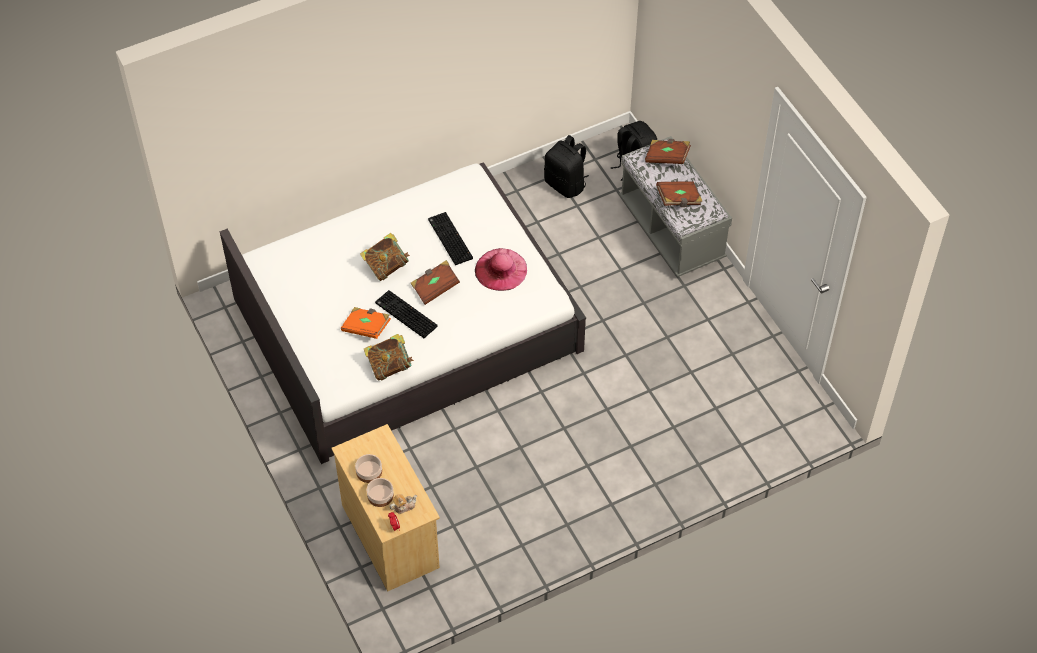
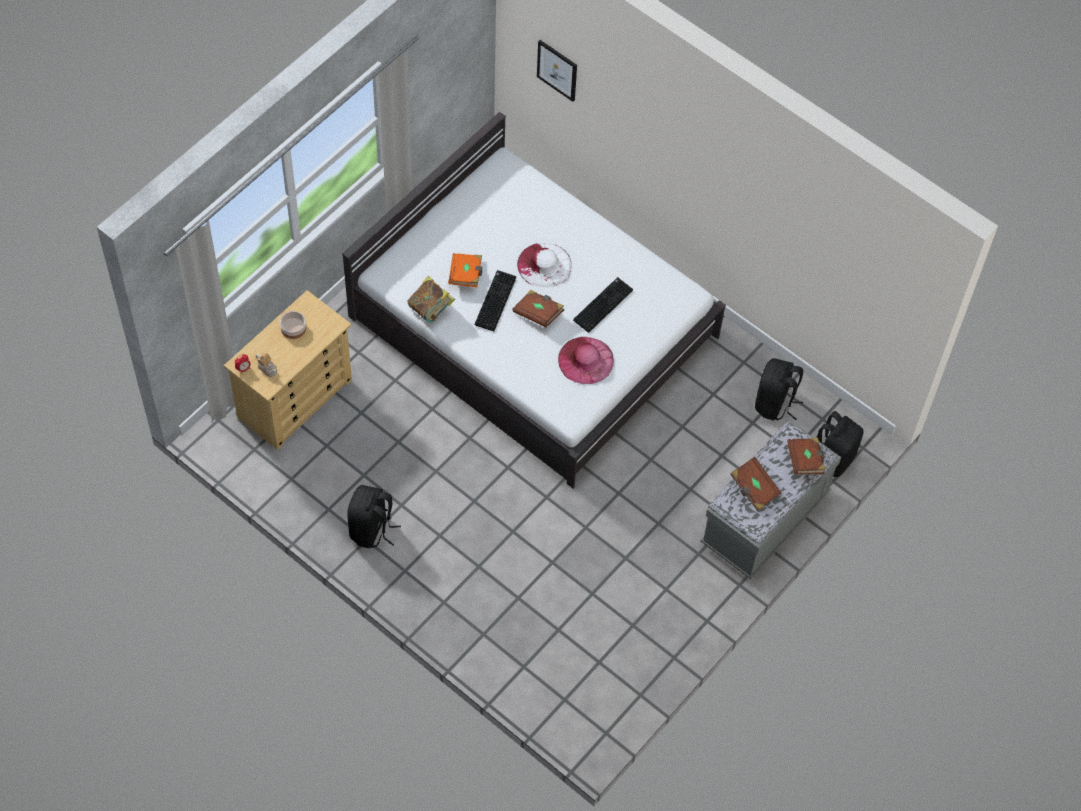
camera: 65 degrees right, 5 degrees up
book [360,233,410,281] -> white hat [517,243,572,288]
bowl [367,478,394,507] -> none
none -> black backpack [347,485,401,548]
none -> picture [537,40,577,102]

